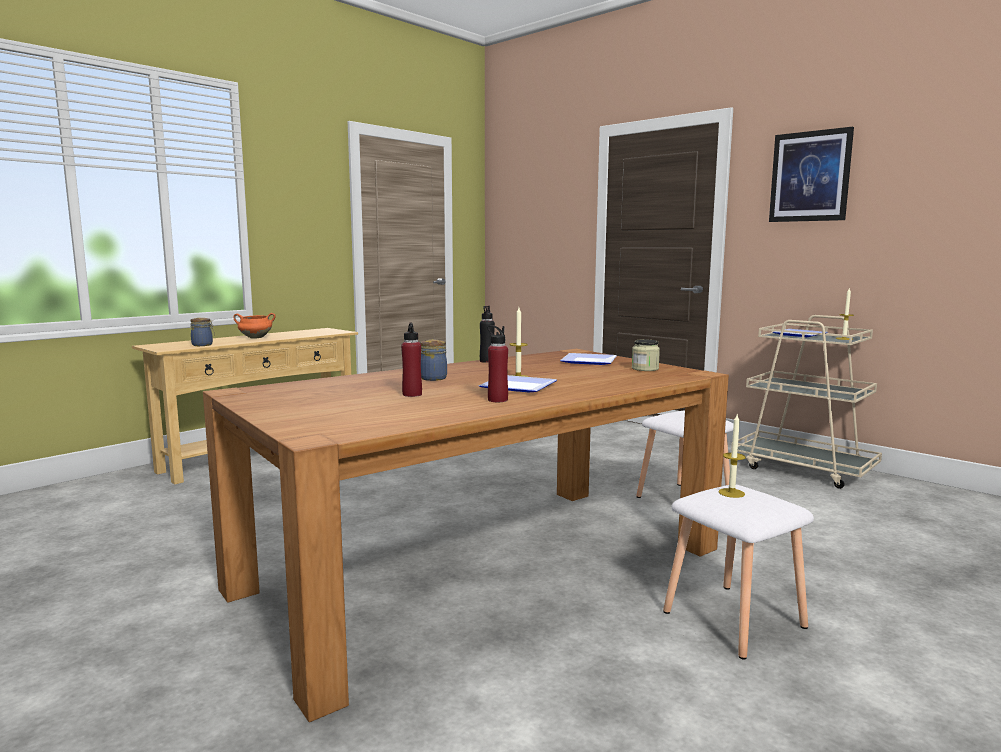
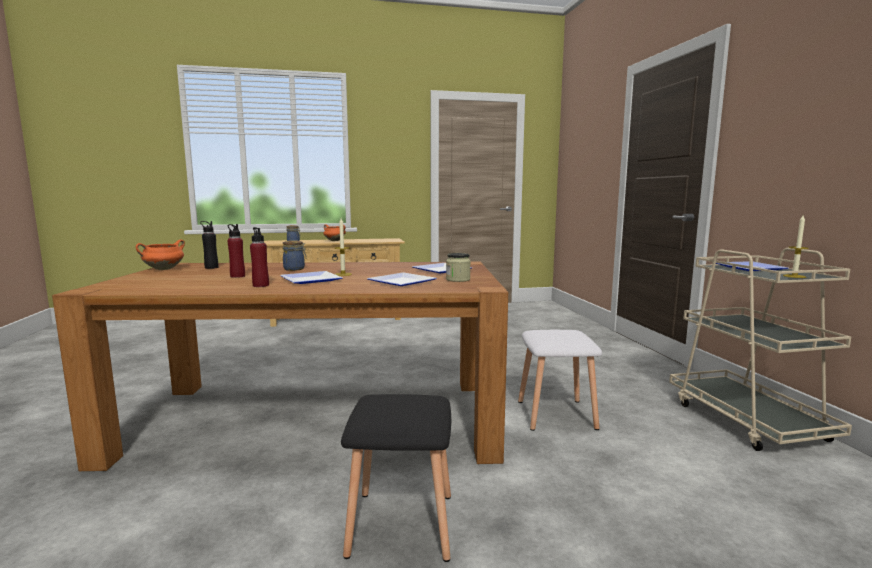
camera: 35 degrees right, 0 degrees up
black bottle [480,306,495,363] -> black bottle moved to [200,221,219,269]
white stool [663,485,814,660] -> black stool [341,394,451,562]
candle [719,415,746,498] -> none
picture [769,127,854,222] -> none
none -> orange cooking pot [136,240,185,270]
none -> plate [367,273,437,286]

